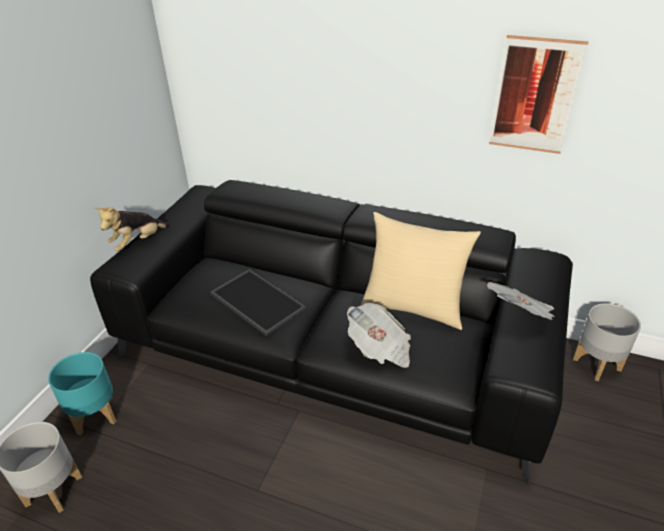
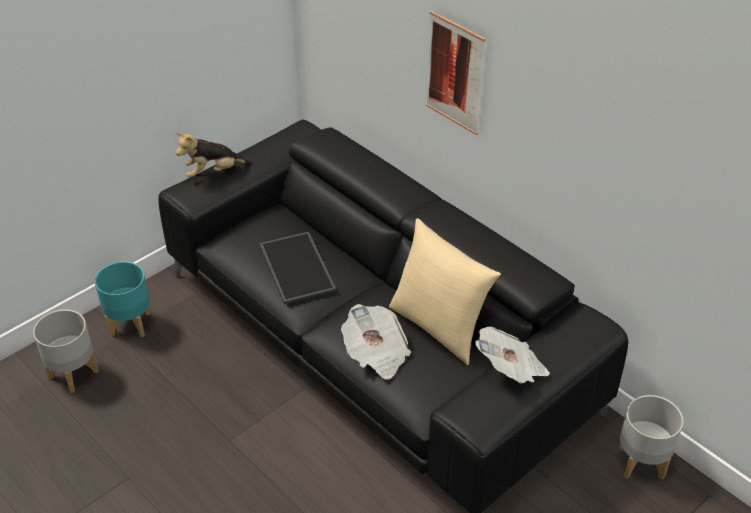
camera: 25 degrees right, 5 degrees up
picture [489,35,588,154] -> picture moved to [426,11,486,135]

